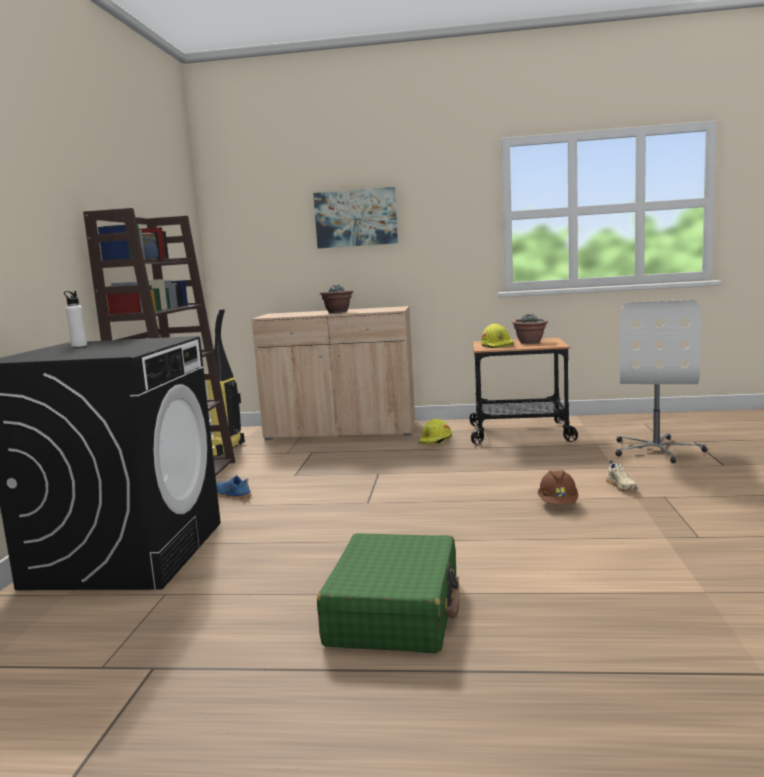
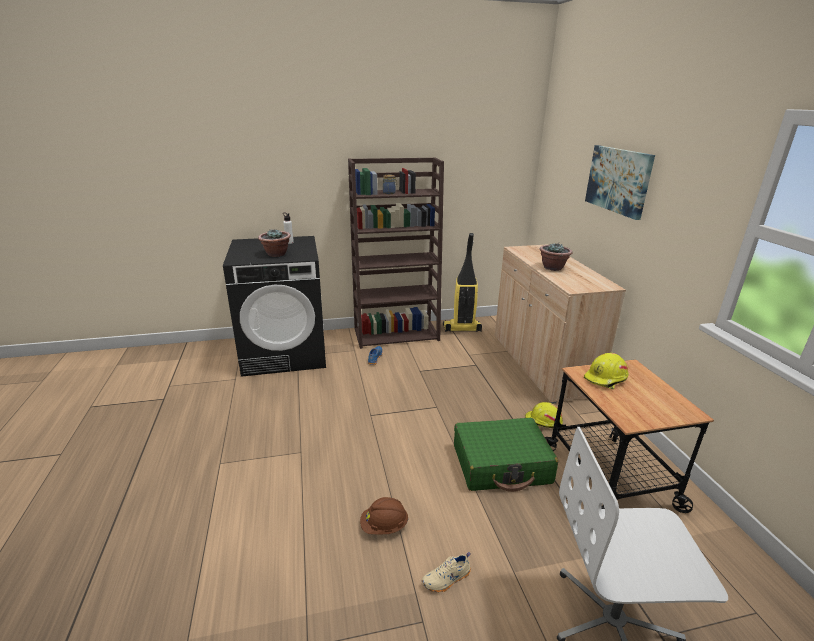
camera: 70 degrees right, 15 degrees up
green suitcase [317,533,459,653] -> green suitcase moved to [454,418,558,492]
potted plant [512,314,548,344] -> potted plant moved to [258,229,291,257]

